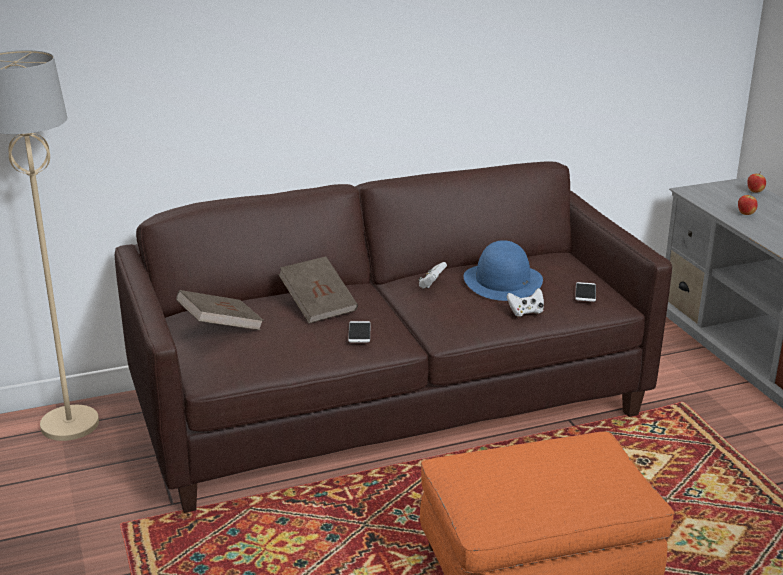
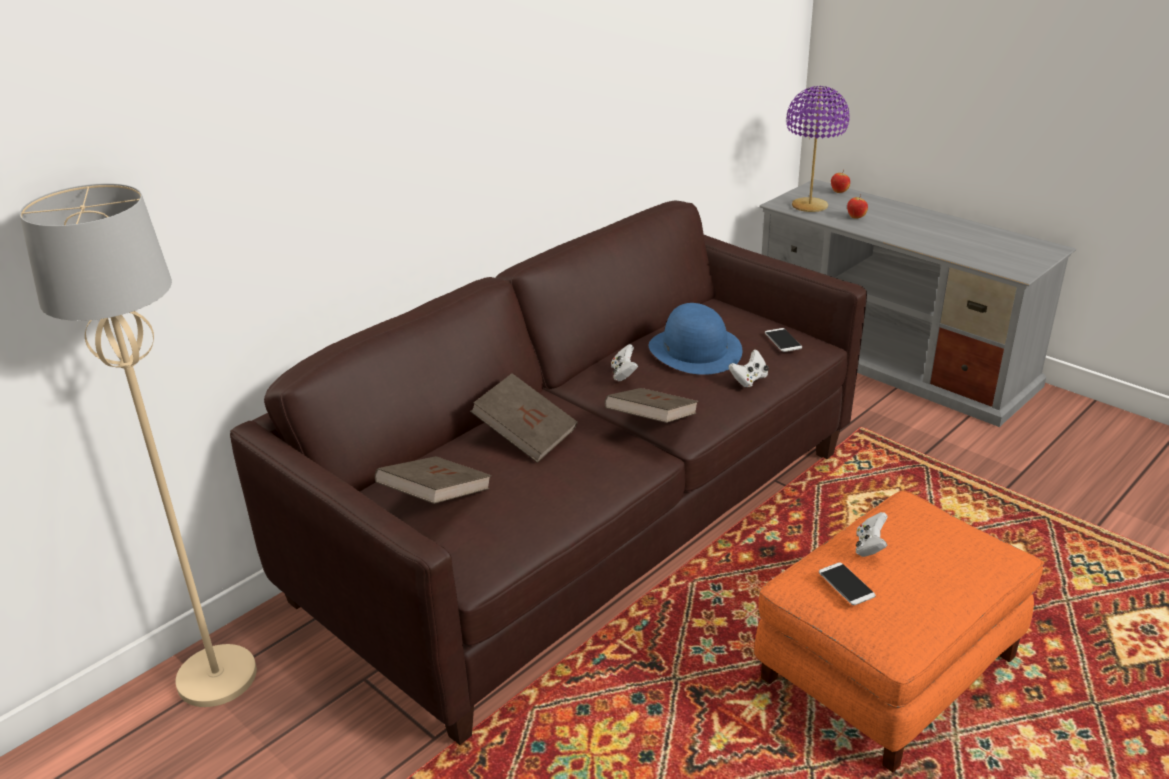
camera: 25 degrees left, 5 degrees up
phone [348,321,371,343] -> phone moved to [819,562,876,605]
none -> brown book [605,388,699,423]
none -> purple table lamp [786,86,850,212]
none -> white game controller [856,512,888,557]

